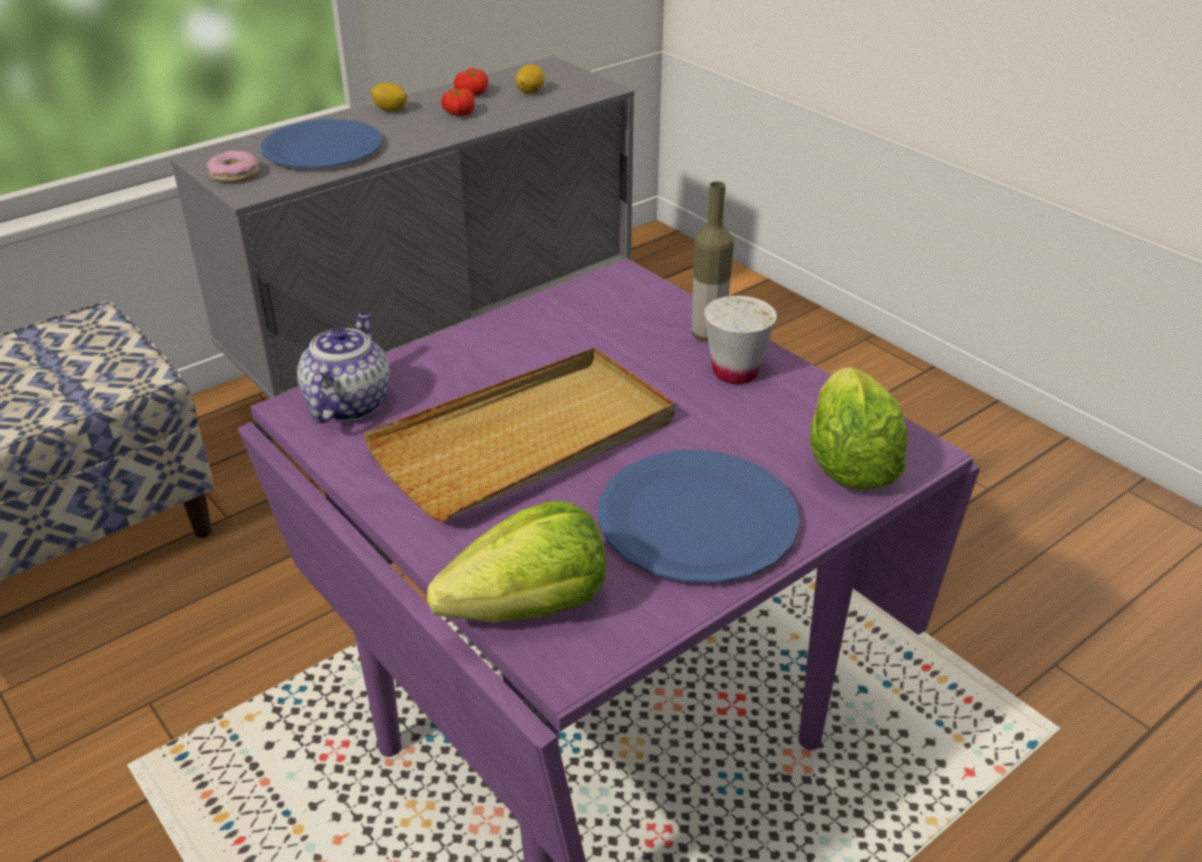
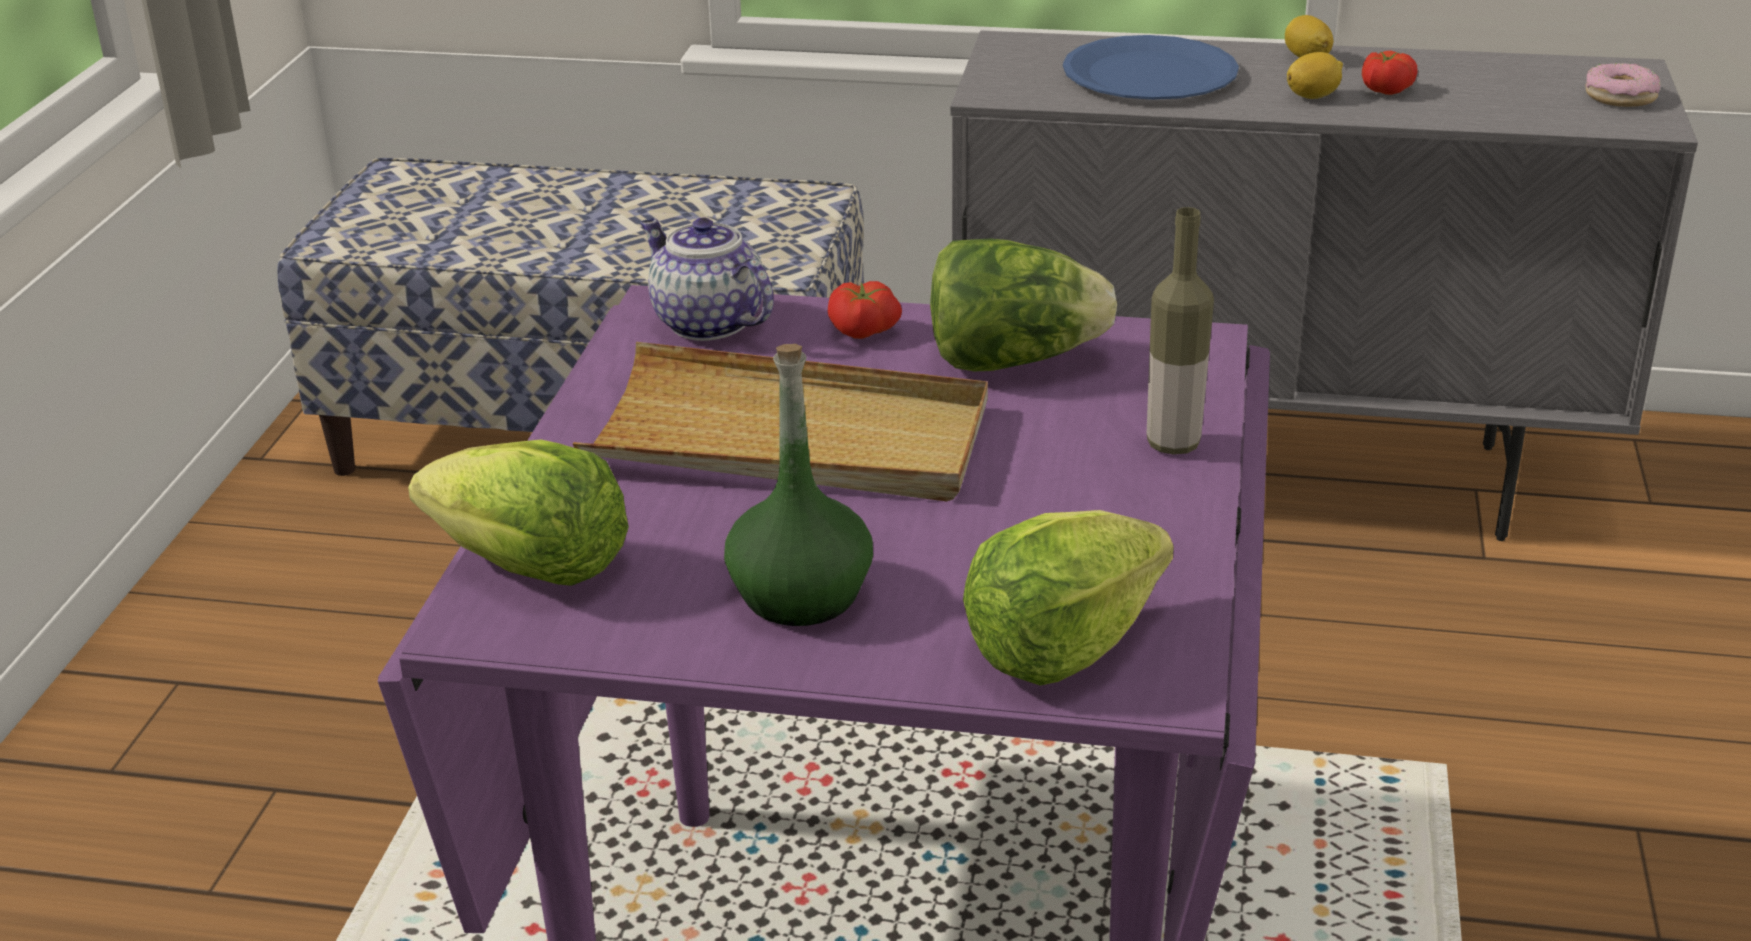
camera: 50 degrees right, 5 degrees down
donut [206,150,259,183] -> donut moved to [1585,63,1660,107]
teapot [297,312,391,423] -> teapot turned 105 degrees counterclockwise [640,217,774,341]
tomato [454,68,488,96] -> tomato moved to [828,281,902,339]
lemon [516,64,545,94] -> lemon moved to [1287,52,1343,99]
blue plate [598,450,800,583] -> green bottle [724,344,873,626]
white cup [704,296,777,384] -> none
none -> lettuce [930,238,1117,371]

